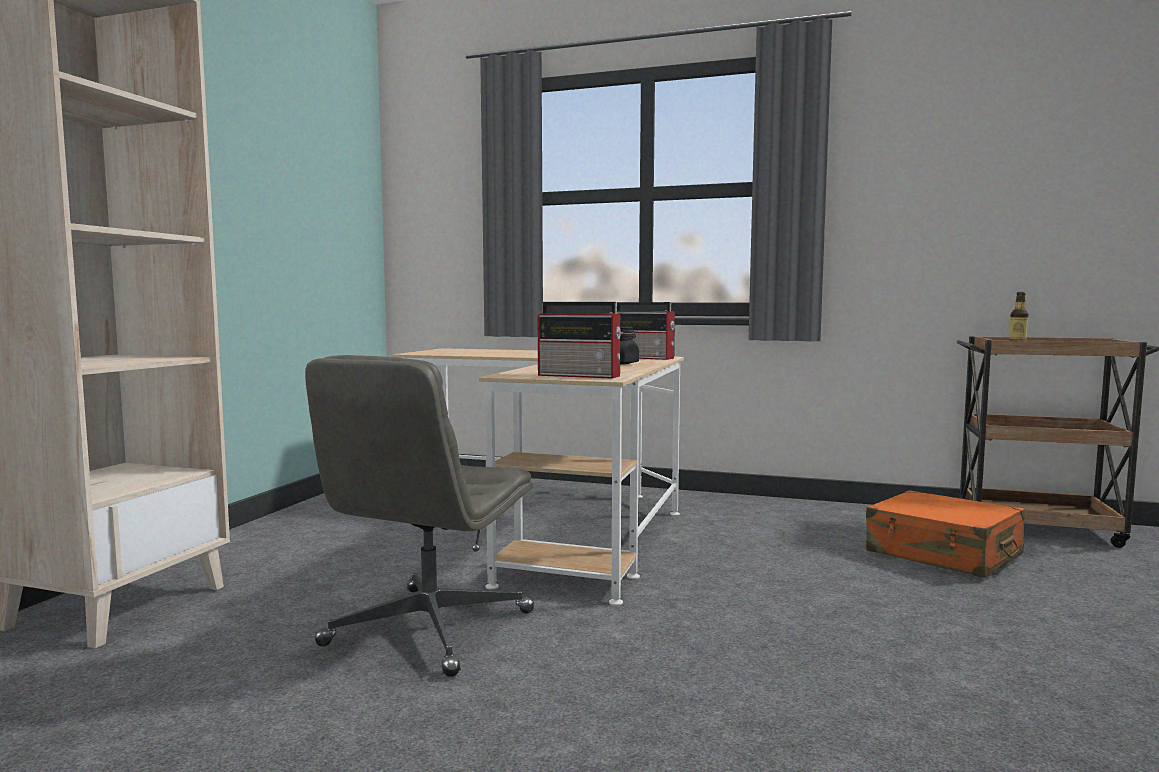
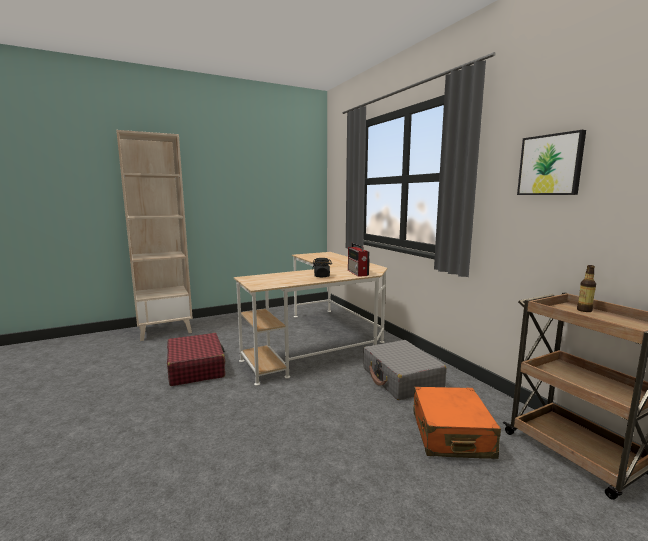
camera: 45 degrees right, 5 degrees up
grey office chair [305,355,534,677] -> red suitcase [167,333,225,386]
radio [538,302,623,379] -> none
none -> grey suitcase [363,340,447,400]
none -> picture [517,130,586,195]

